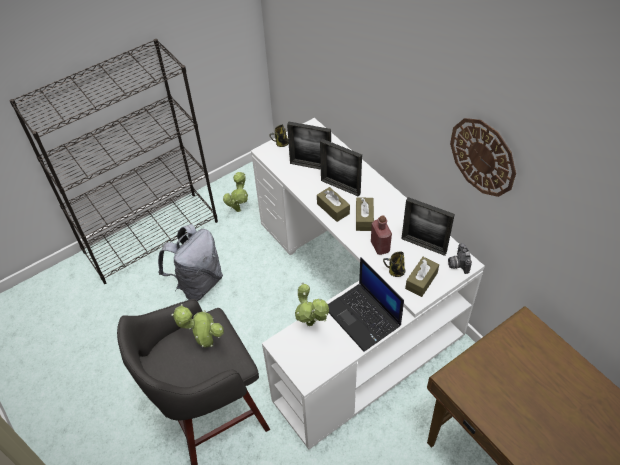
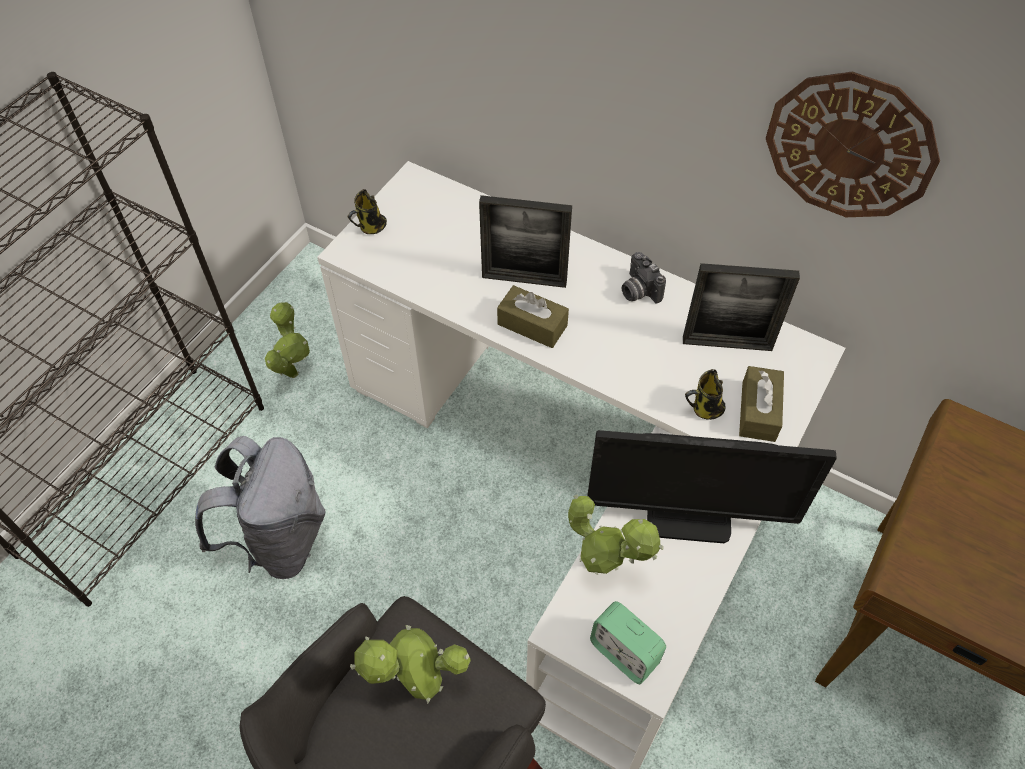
camera: 25 degrees left, 5 degrees up
picture frame [287,121,331,170] -> none
laptop [328,257,404,352] -> monitor [587,430,837,543]
brown tissue box [356,198,374,231] -> none
red bottle [371,215,392,255] -> none
camera [448,243,472,274] -> camera moved to [622,252,666,303]
none -> alarm clock [590,601,666,684]

